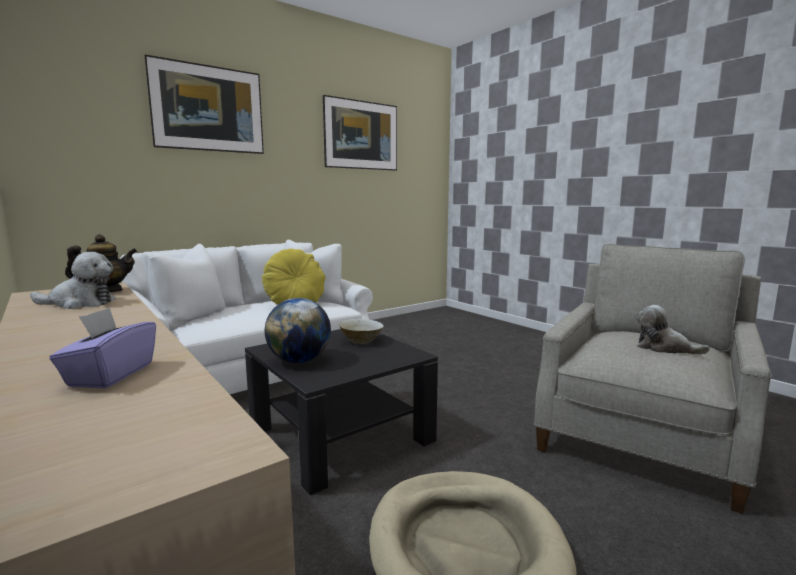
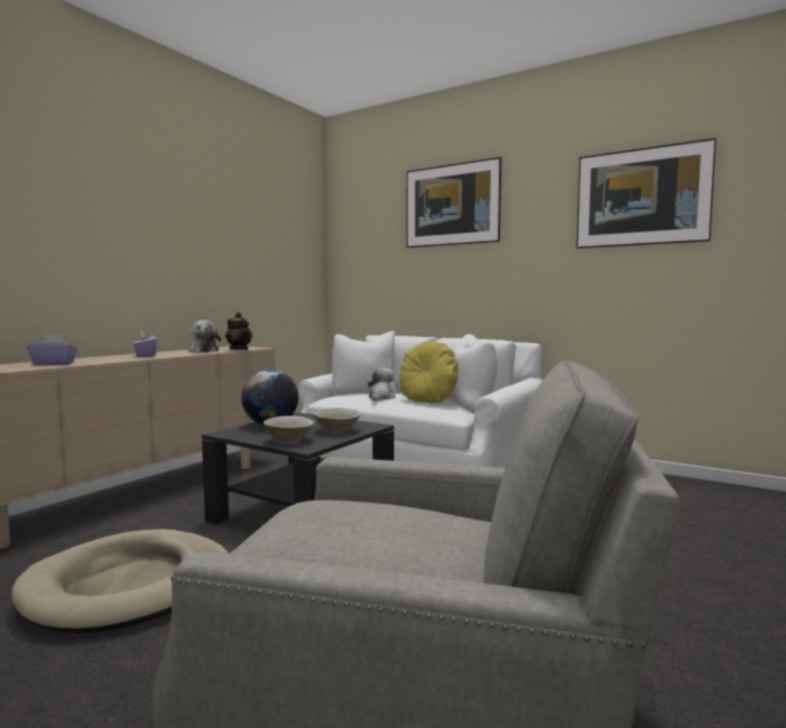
camera: 70 degrees right, 5 degrees down
plush toy [636,305,710,355] -> plush toy moved to [368,368,395,401]
none -> purple tissue box [133,330,157,357]
none -> beige bowl [263,416,314,443]

